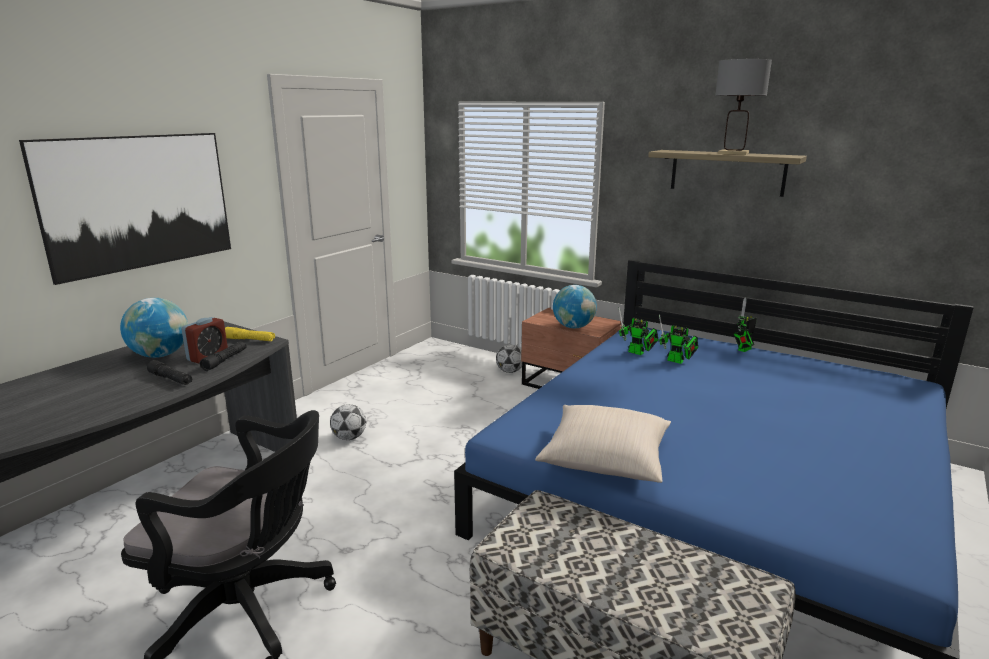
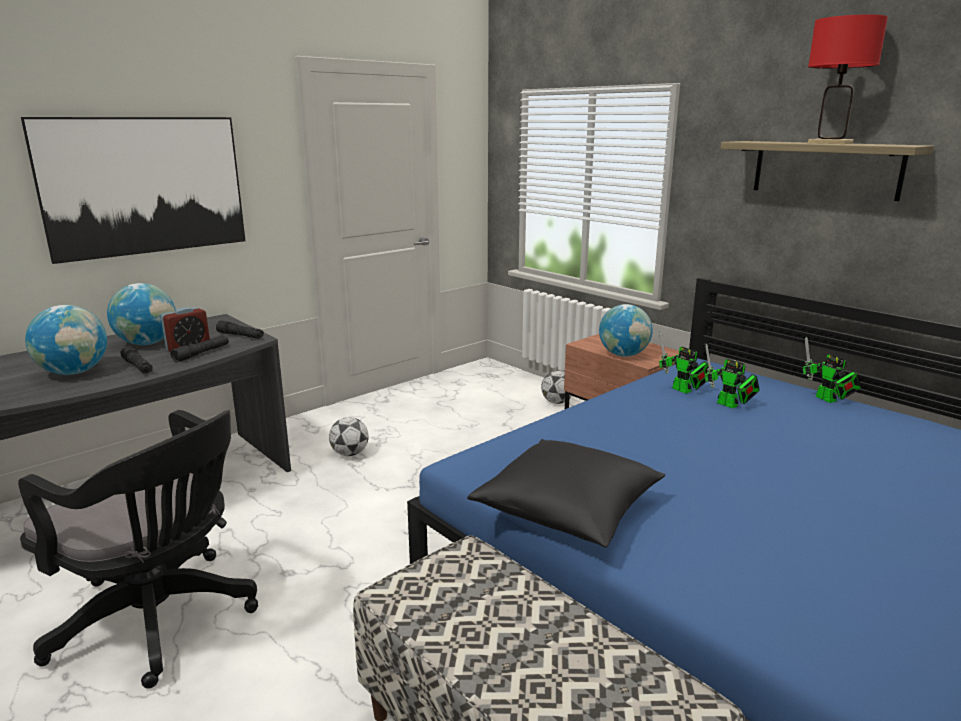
camera: 15 degrees right, 0 degrees up
yellow flashlight [225,327,275,341] -> black flashlight [216,320,264,339]
beige pillow [535,405,671,483] -> black pillow [467,439,665,547]
grey table lamp [715,59,772,155] -> red table lamp [808,14,888,144]
toy robot [734,297,757,352] -> toy robot turned 90 degrees counterclockwise [803,337,861,403]
none -> globe [25,305,107,375]

